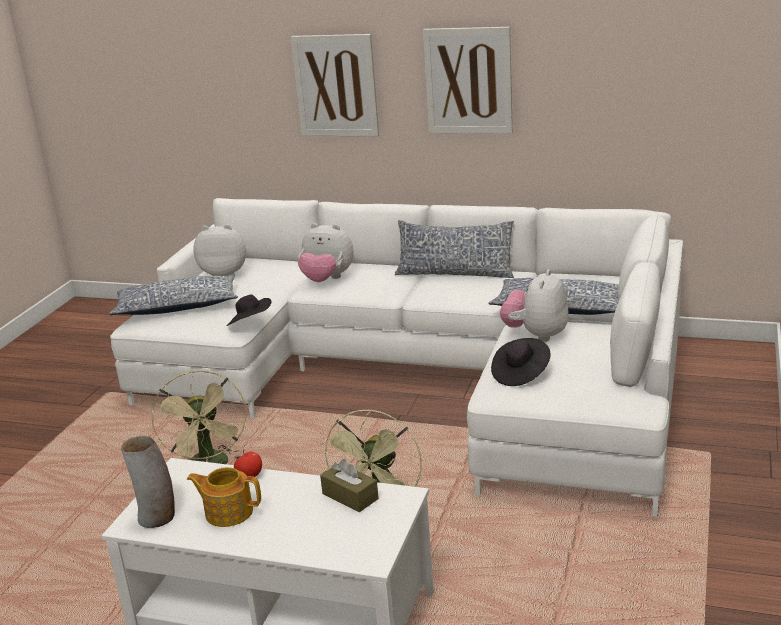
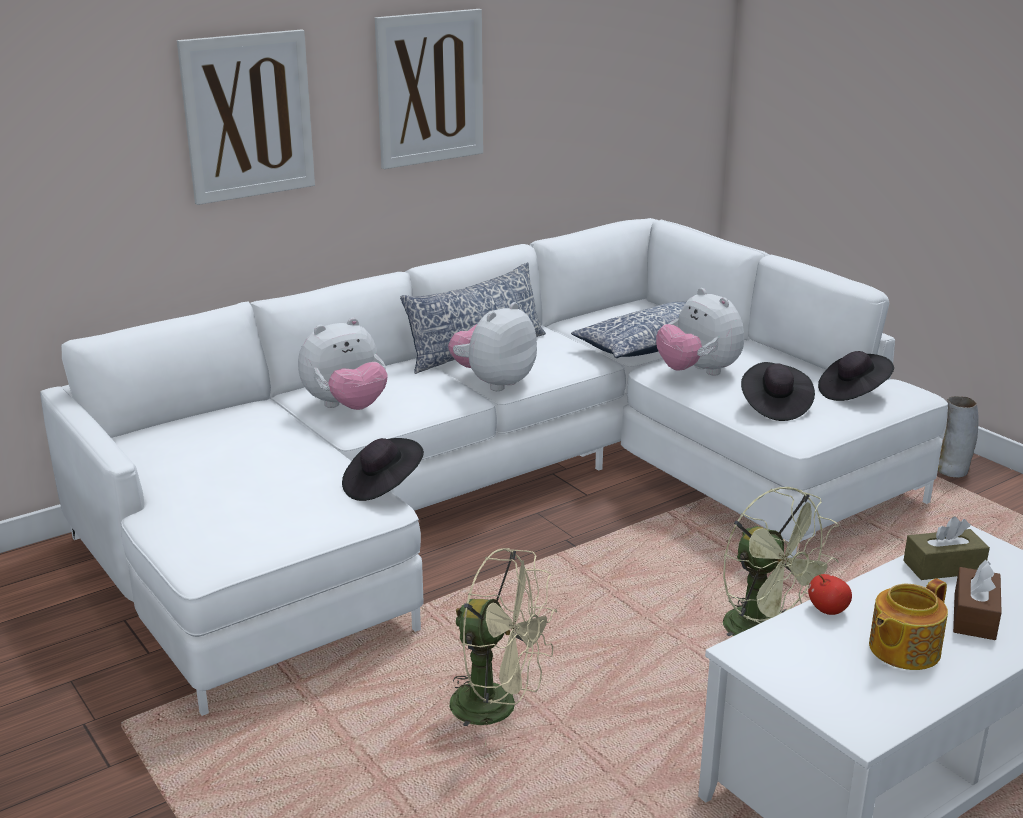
camera: 55 degrees left, 0 degrees up
pillow [109,275,238,315] -> none
vase [121,436,175,528] -> vase moved to [938,396,979,478]
plush toy [193,224,246,276] -> plush toy moved to [448,302,537,391]
none -> black hat [818,351,894,401]
none -> brown tissue box [953,560,1002,640]

